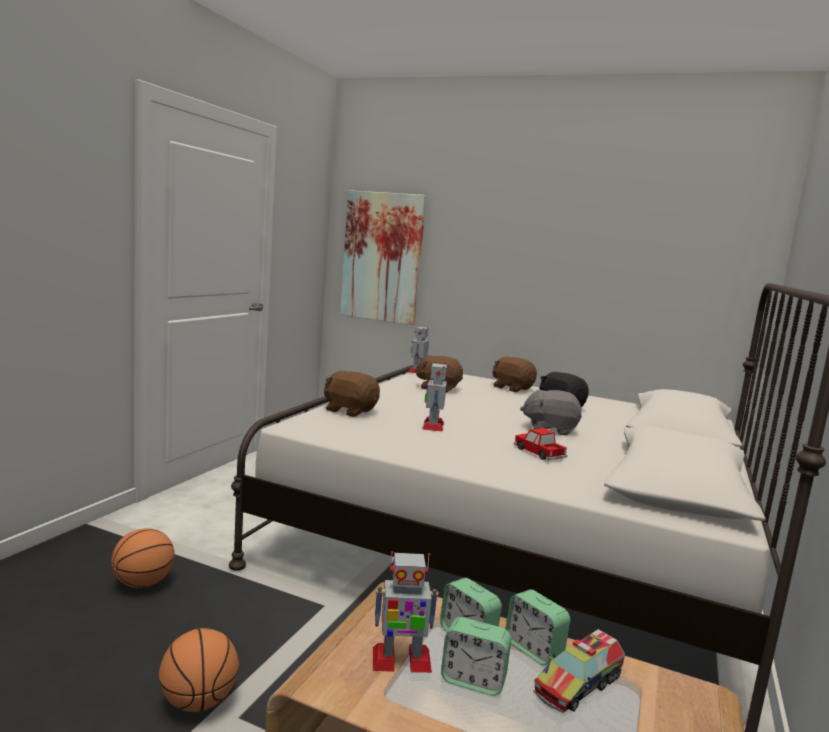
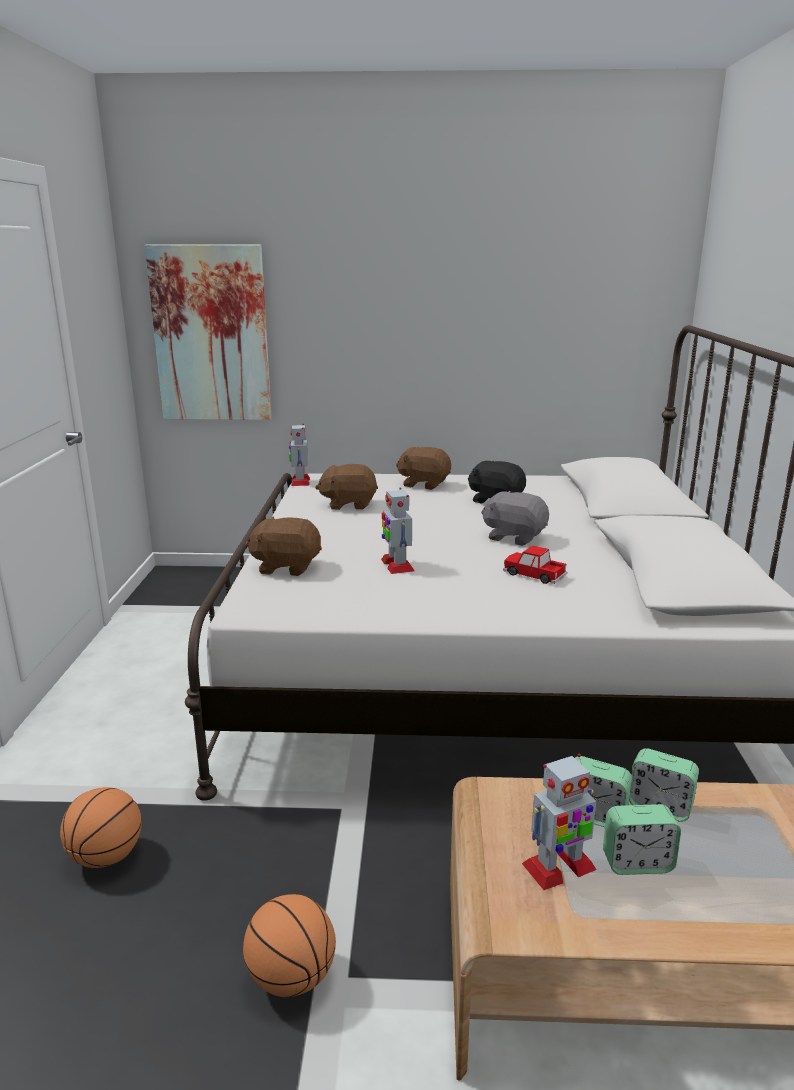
camera: 20 degrees left, 10 degrees up
grey plush toy [520,390,582,436] -> grey plush toy turned 45 degrees clockwise [481,491,549,546]
toy truck [533,629,625,713] -> none

